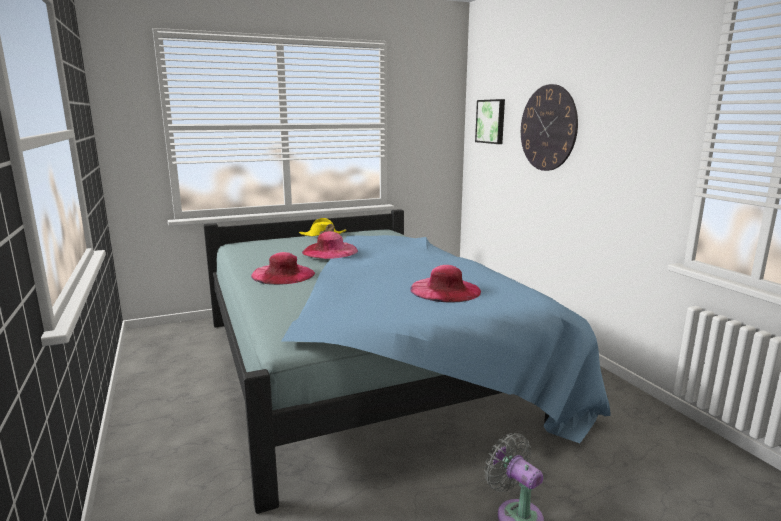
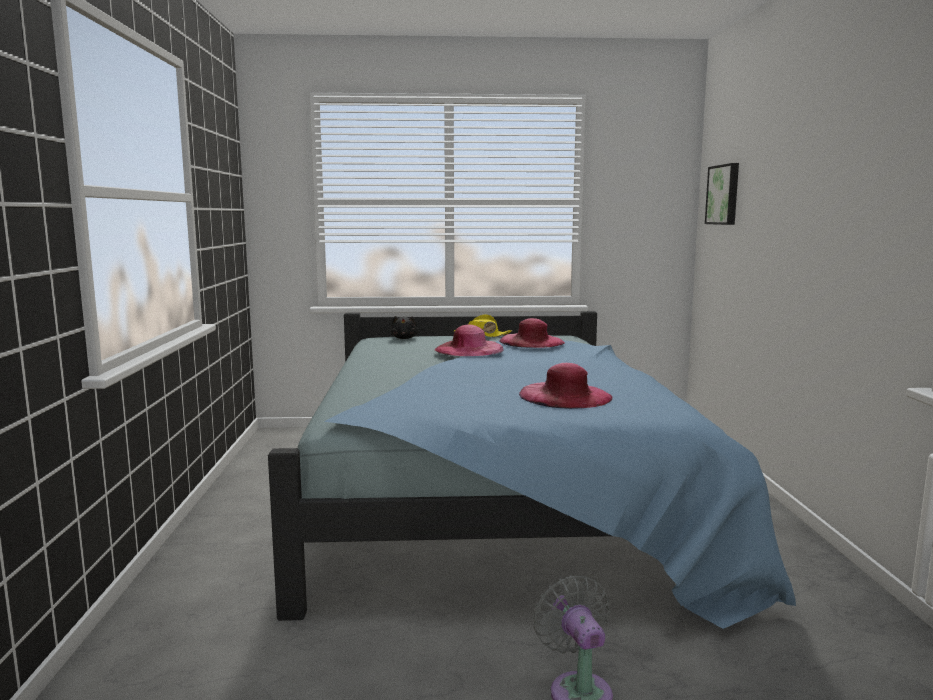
camera: 20 degrees right, 5 degrees down
pink hat [251,252,315,285] -> pink hat moved to [499,318,565,348]
wall clock [521,84,578,171] -> none
none -> black plush toy [391,316,418,339]

